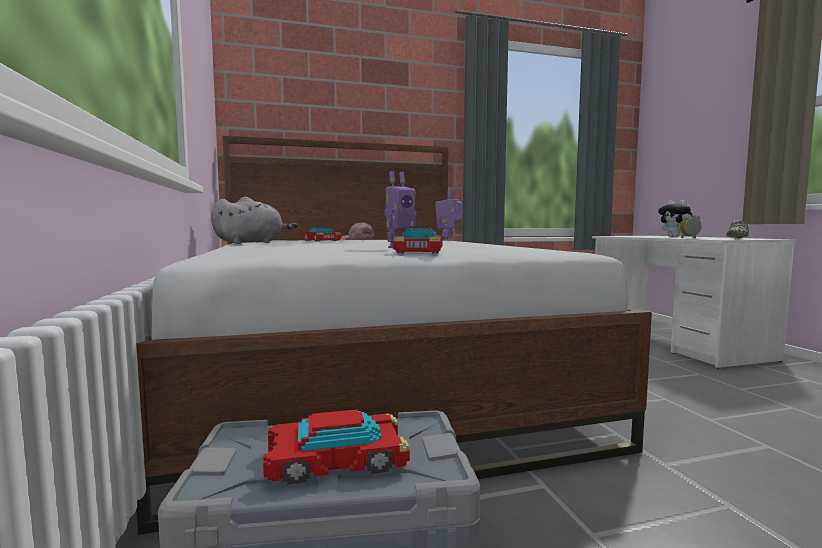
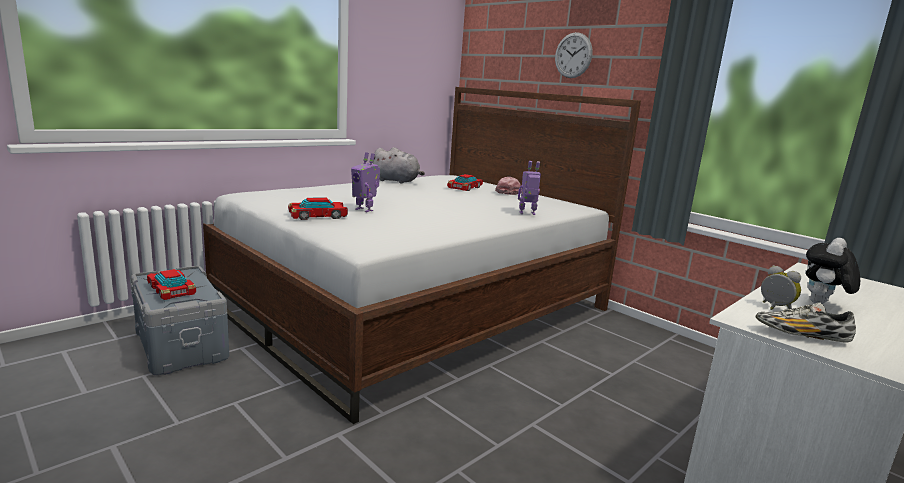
camera: 60 degrees right, 10 degrees up
none -> wall clock [555,32,593,78]

